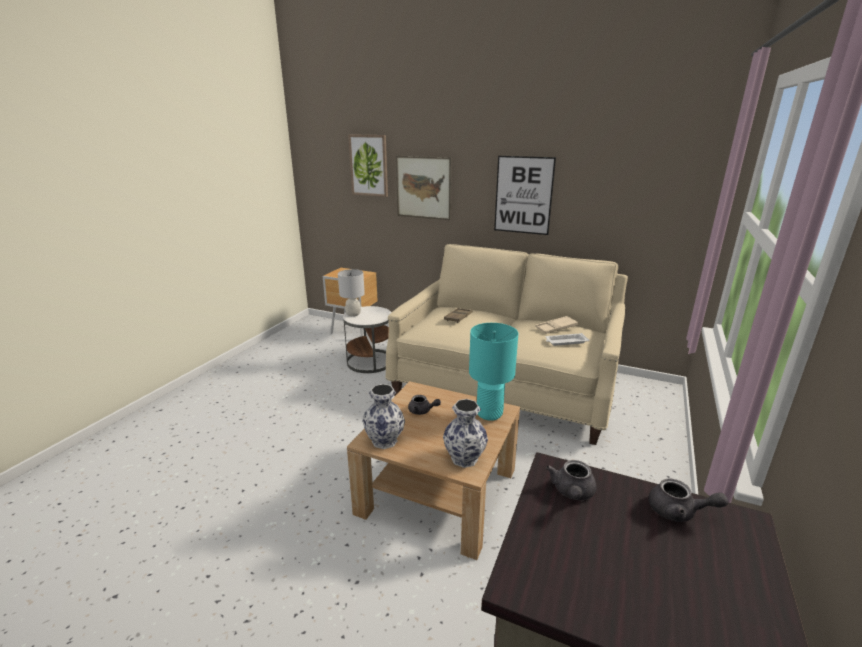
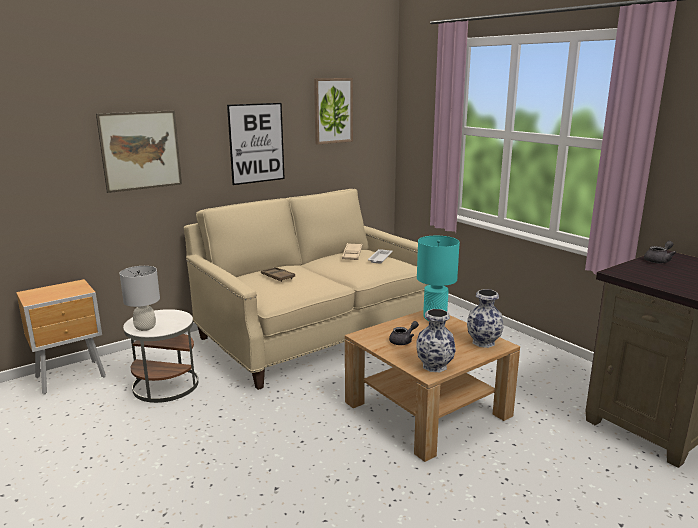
camera: 60 degrees left, 5 degrees down
picture [348,134,388,197] -> picture moved to [314,78,353,145]
grey teapot [546,460,597,500] -> none

